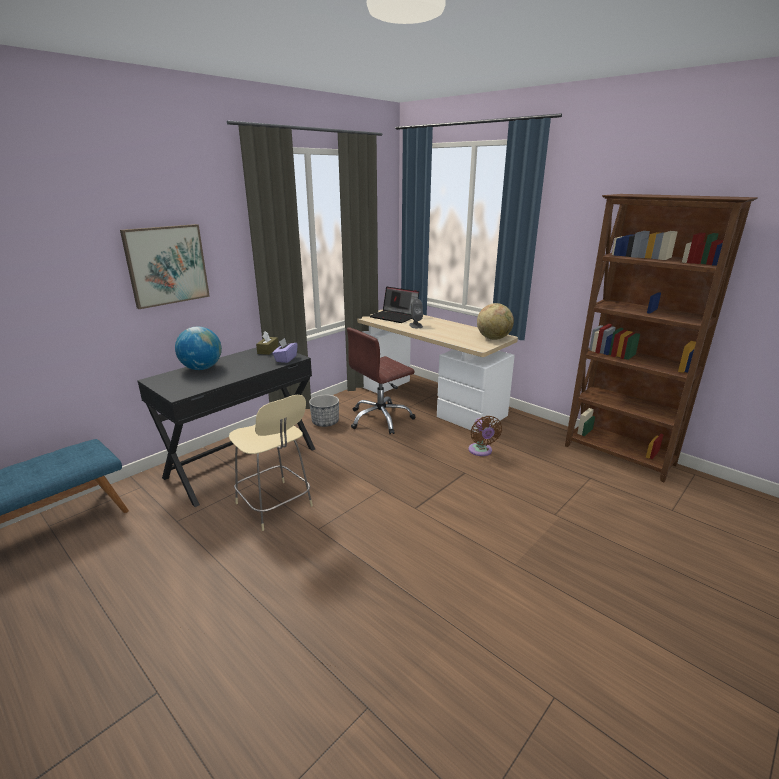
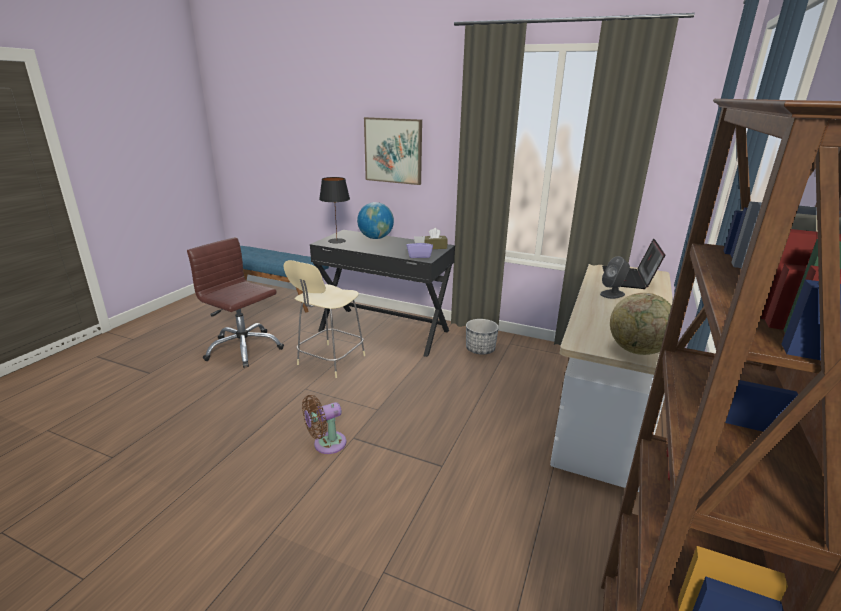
camera: 70 degrees right, 0 degrees up
brown office chair [347,327,415,434] -> brown office chair moved to [187,237,284,368]
brown fan [468,416,502,456] -> brown fan moved to [302,395,347,454]
none -> black table lamp [319,177,350,244]

